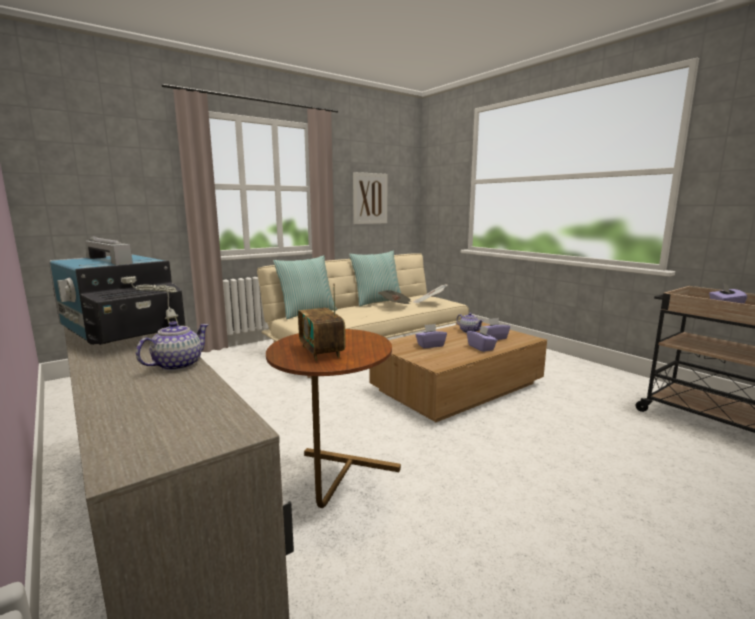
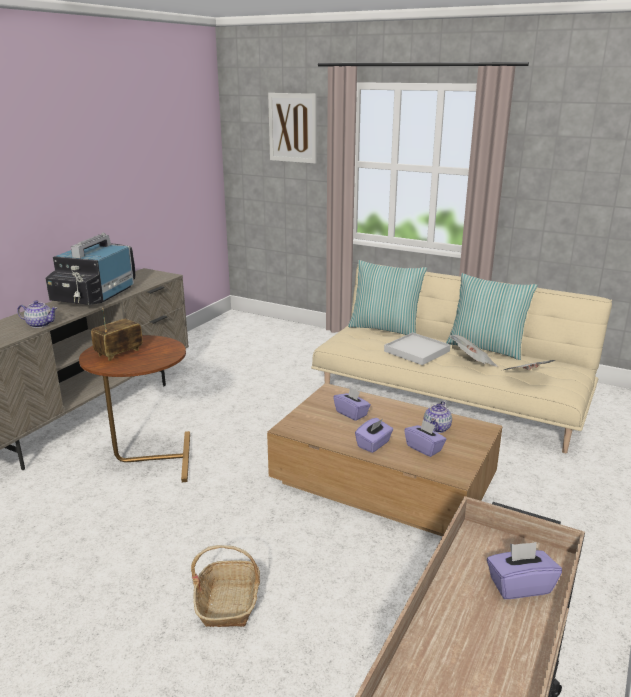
camera: 65 degrees right, 10 degrees up
picture [353,172,387,224] -> picture moved to [268,93,317,164]
none -> basket [191,545,260,627]
none -> white tray [384,332,450,365]

